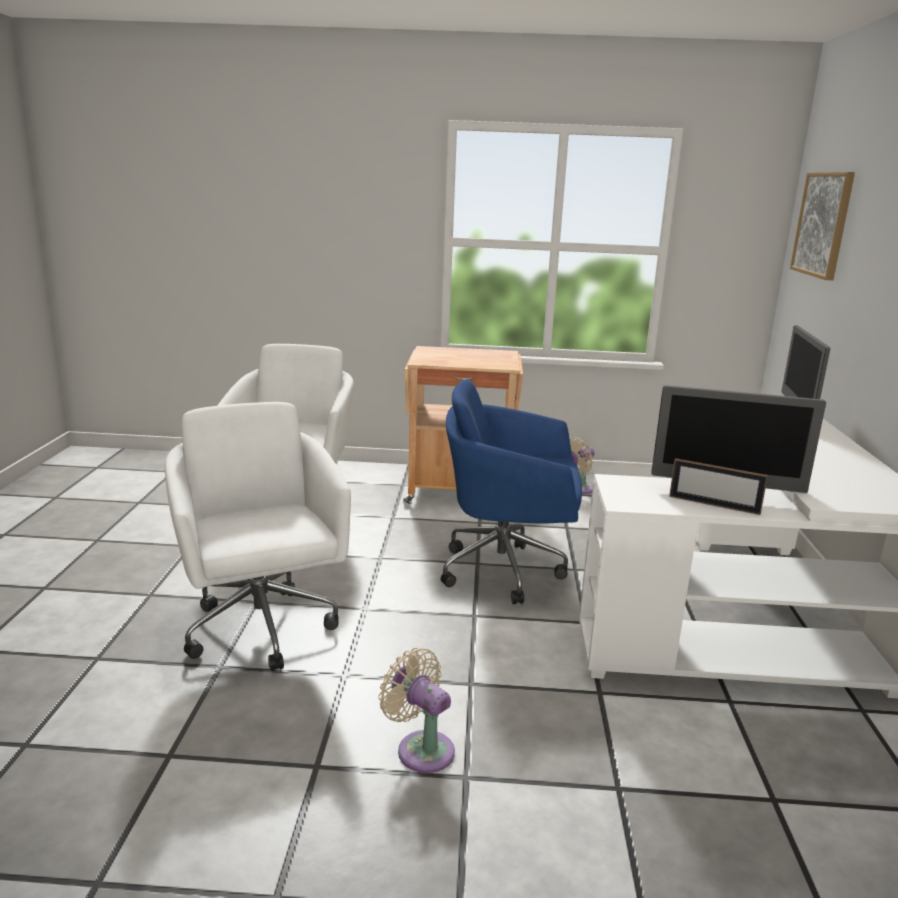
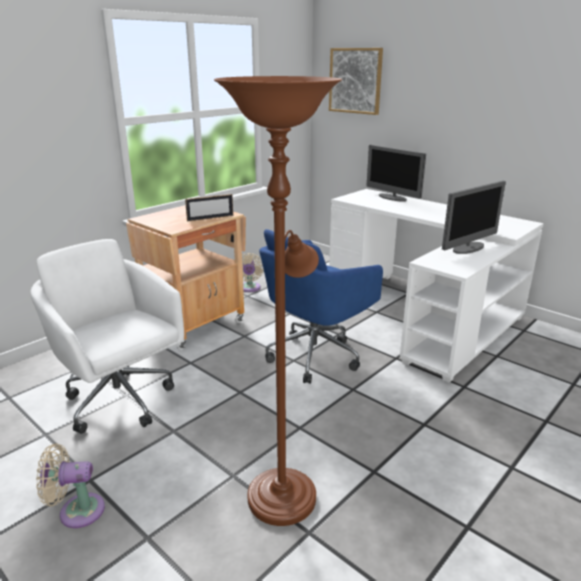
camera: 50 degrees left, 5 degrees up
white office chair [165,402,351,671] -> brown floor lamp [214,76,342,526]
beige fan [379,648,455,773] -> beige fan moved to [36,444,105,528]
picture frame [669,458,768,515] -> picture frame moved to [185,194,233,221]

